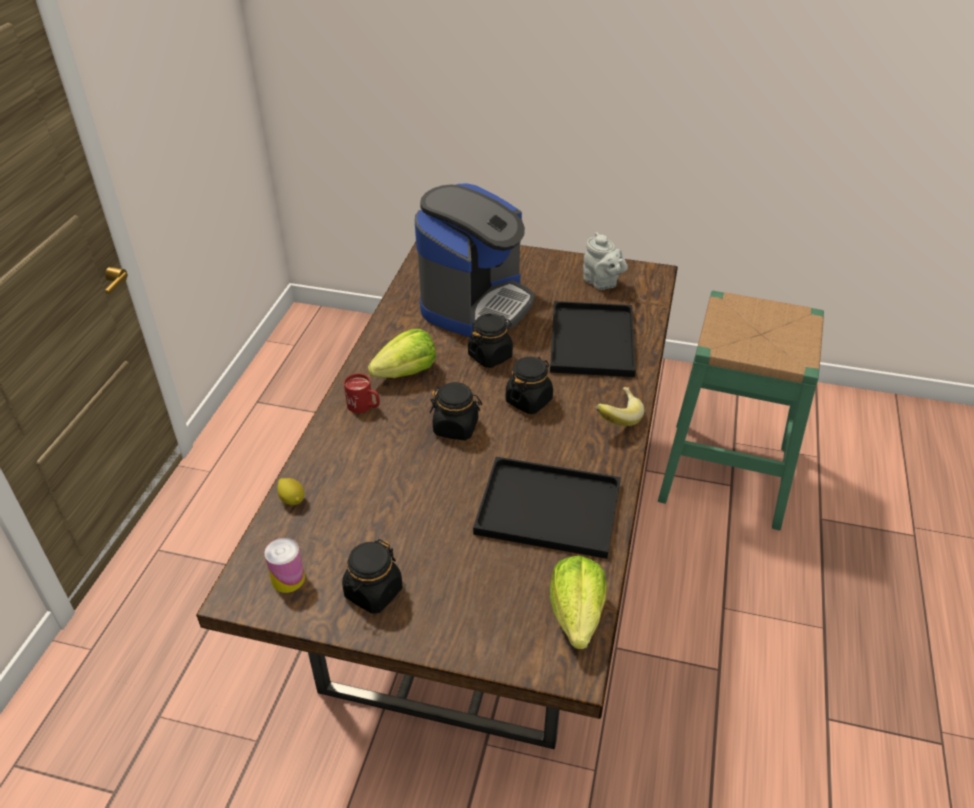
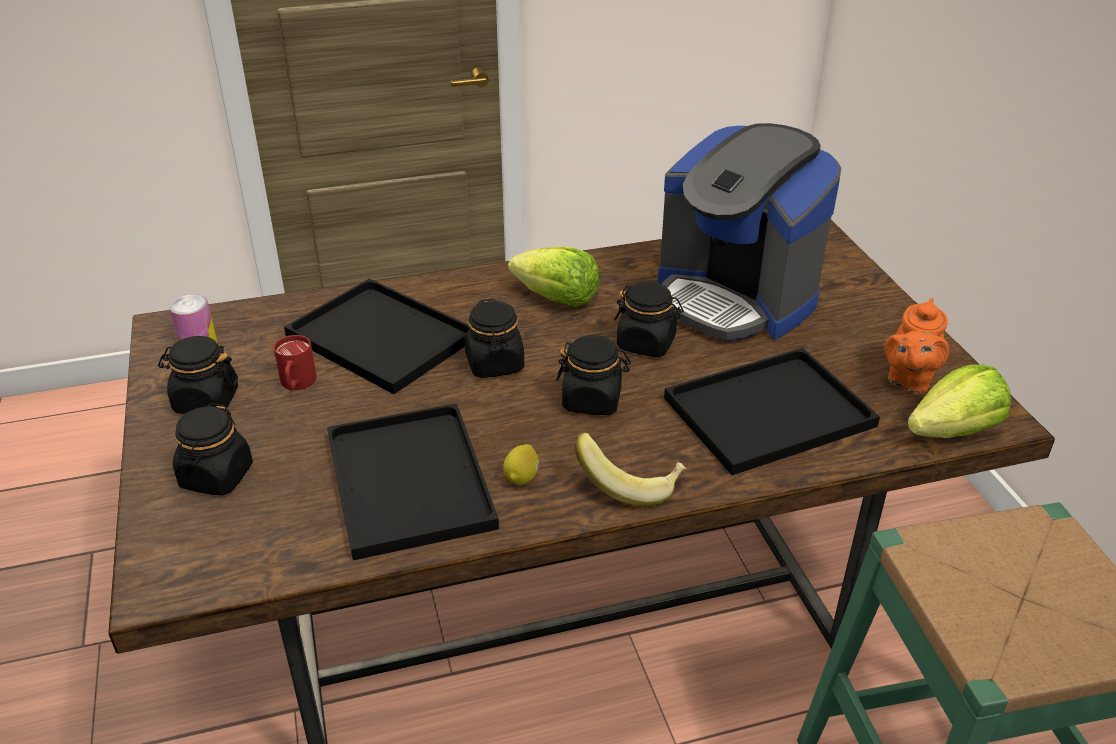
camera: 60 degrees right, 5 degrees down
lemon [277,478,304,505] -> lemon moved to [503,444,539,485]
red mug [344,374,380,413] -> red mug moved to [274,335,317,391]
coffee machine [415,183,535,337] -> coffee machine turned 45 degrees clockwise [658,123,841,341]
lettuce [550,555,607,649] -> lettuce moved to [908,365,1011,438]
grey teapot [583,232,628,290] -> orange teapot [885,298,949,394]
none -> black jar [173,403,253,496]
none -> black tray [284,278,470,394]

